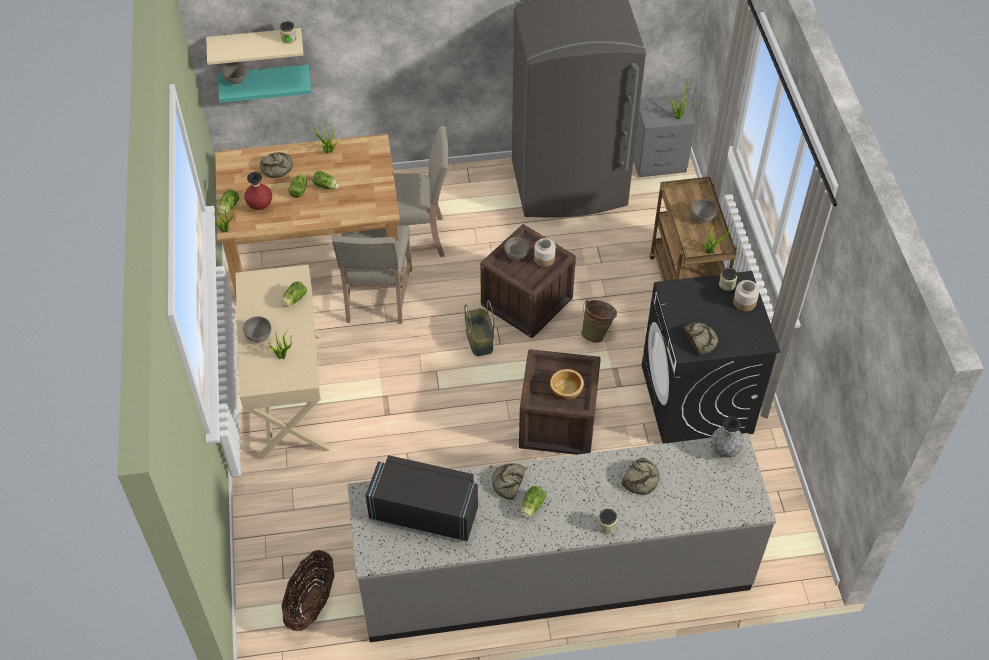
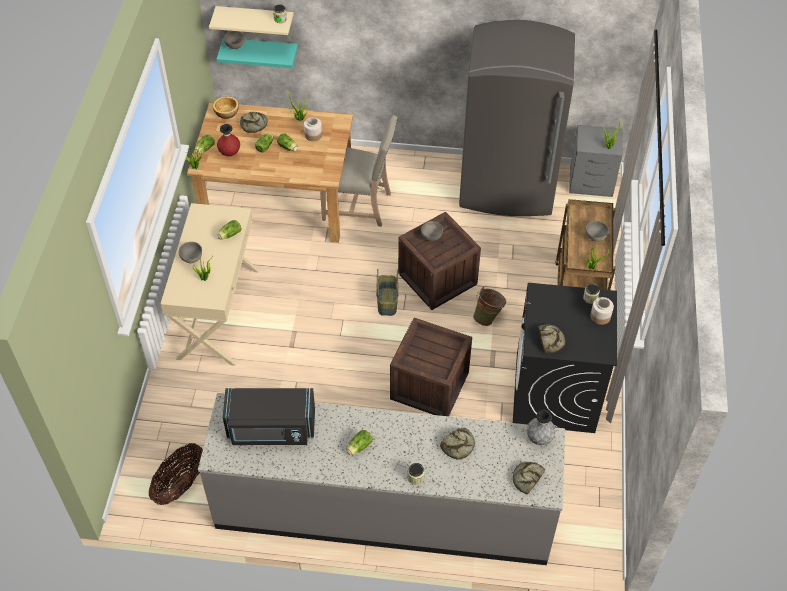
camera: 15 degrees right, 0 degrees up
beige chair [332,225,412,324] -> none
black microwave [366,455,478,542] -> black microwave turned 150 degrees clockwise [223,388,315,445]
bread [492,463,526,500] -> bread moved to [513,462,545,494]
jar [534,238,556,267] -> jar moved to [304,117,322,141]
bowl [550,369,584,400] -> bowl moved to [213,96,239,119]

